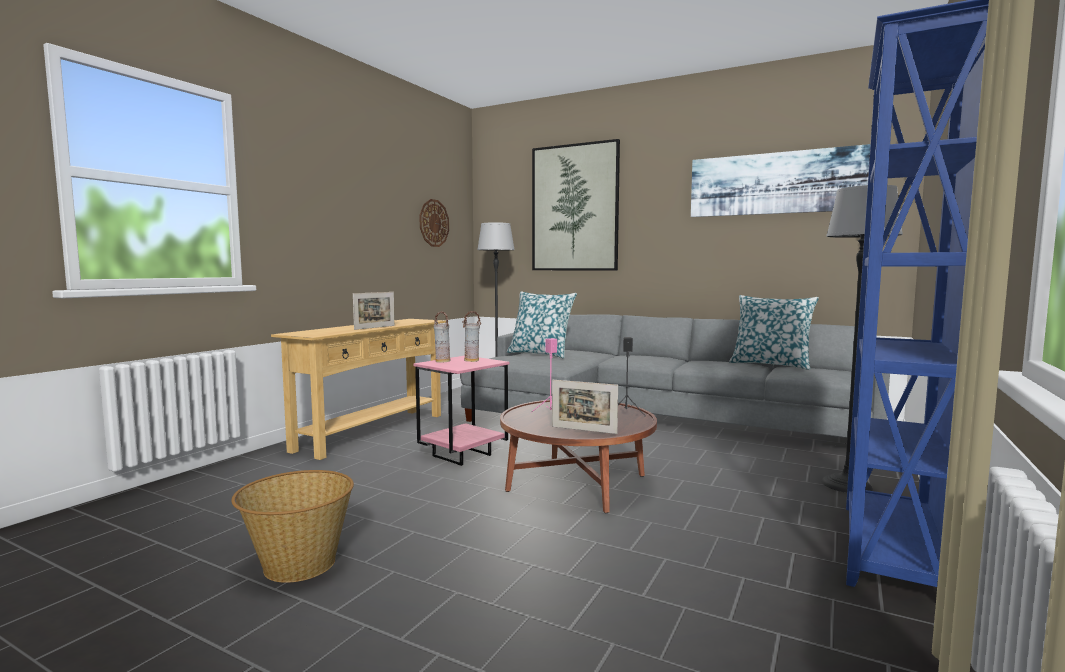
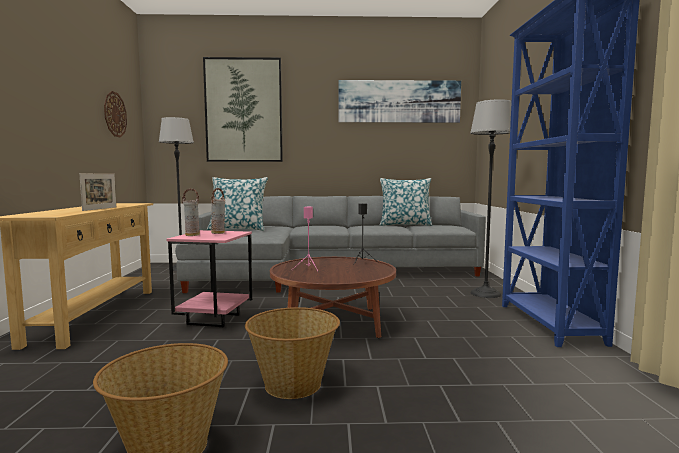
camera: 30 degrees left, 0 degrees up
picture frame [552,380,618,434] -> none
none -> basket [245,307,340,399]

